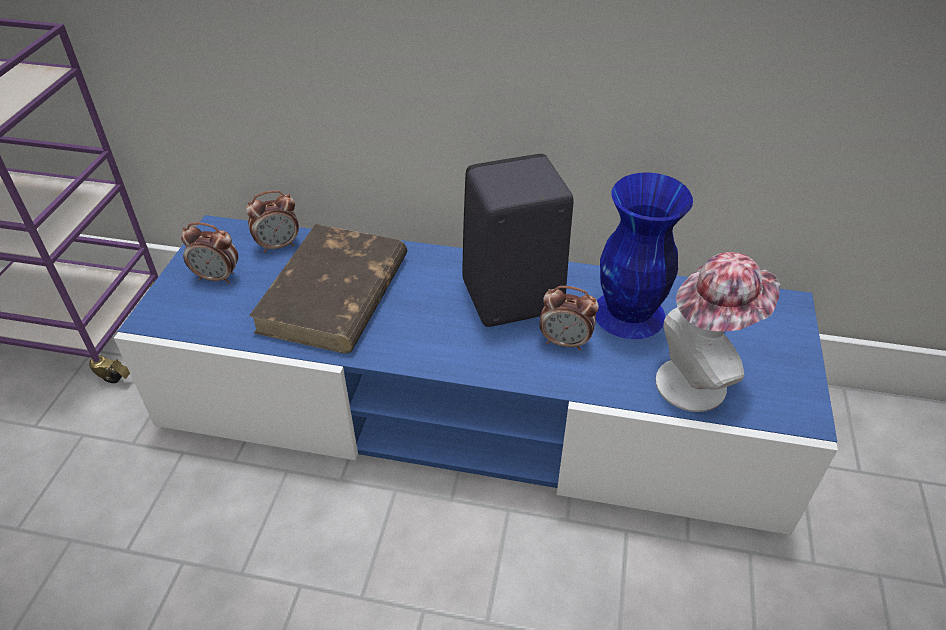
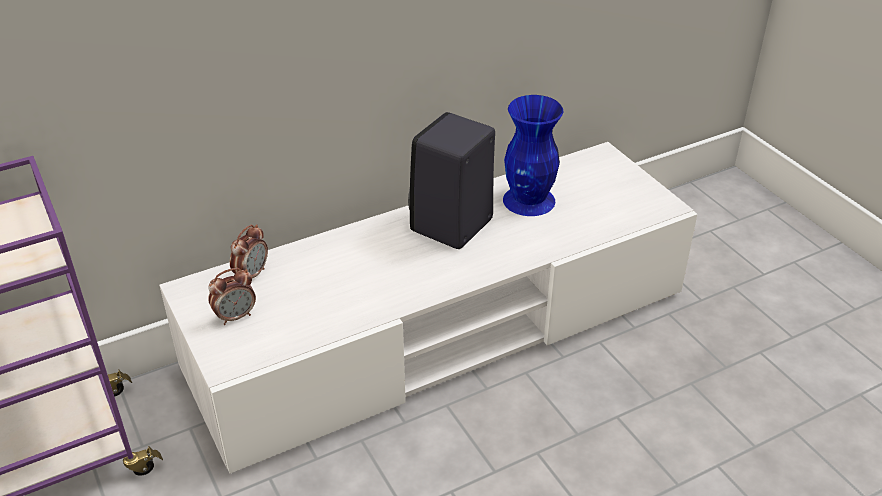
camera: 40 degrees left, 5 degrees down
blue tv stand [114,215,838,535] -> white tv stand [159,142,698,474]
brown book [249,224,407,353] -> none
alarm clock [540,286,599,351] -> none
hat [655,252,780,412] -> none

